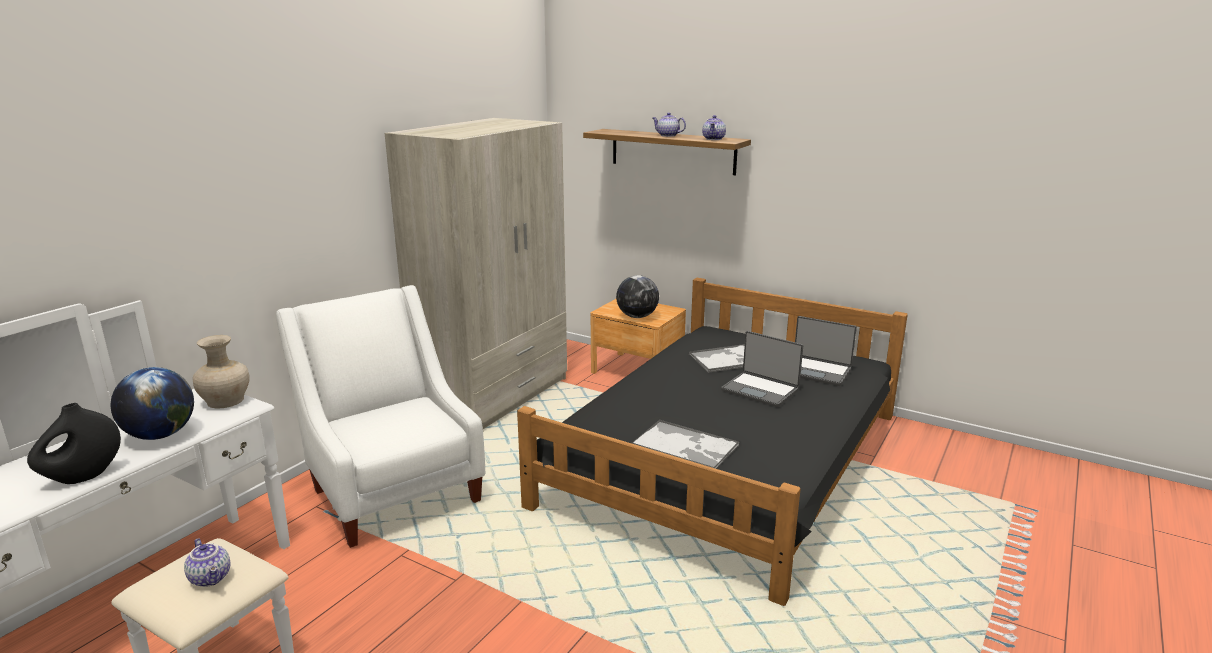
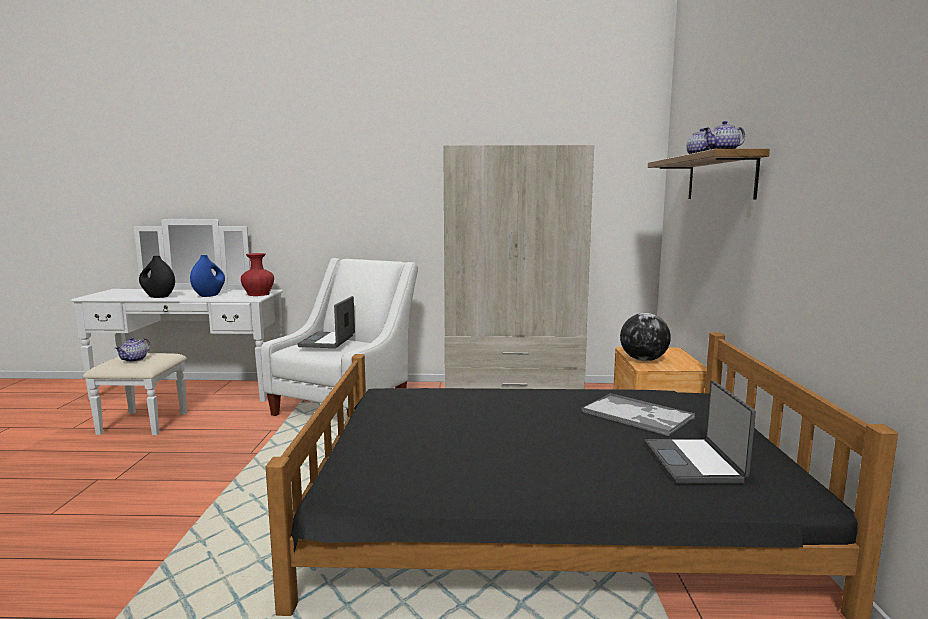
camera: 60 degrees right, 10 degrees down
globe [111,367,194,440] -> blue vase [190,255,225,297]
beige vase [192,335,250,409] -> red vase [241,253,274,296]
tray [631,420,739,469] -> none
laptop [721,331,803,407] -> laptop moved to [297,296,355,348]

